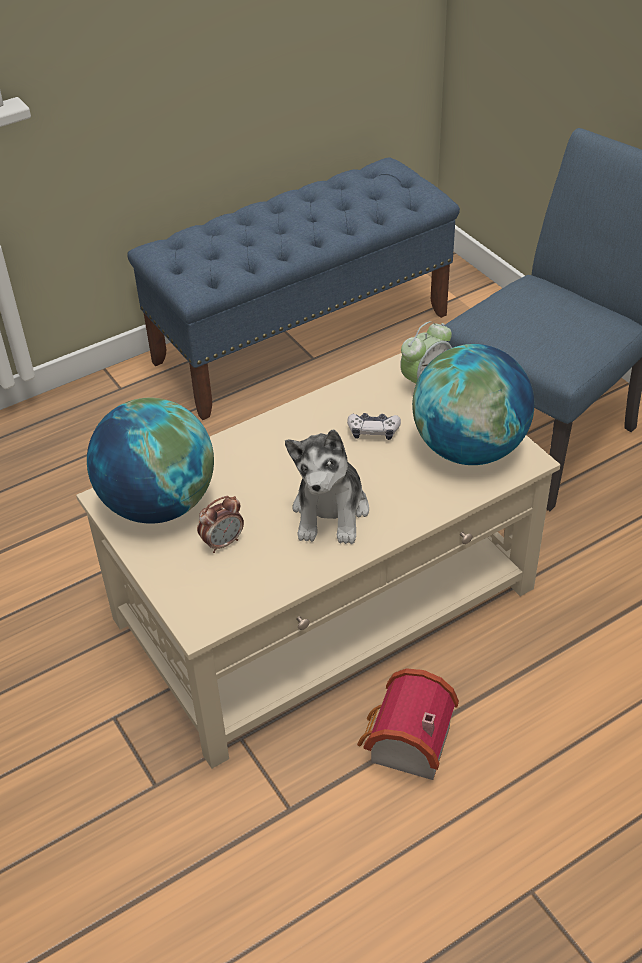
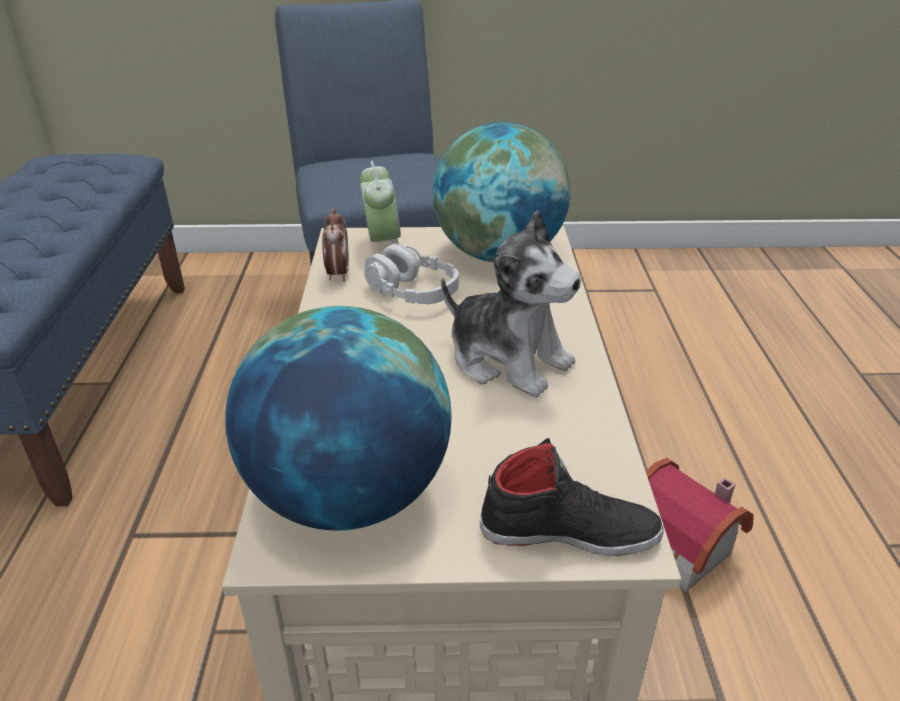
camera: 60 degrees left, 10 degrees down
alarm clock [197,496,244,553] -> alarm clock moved to [322,208,349,281]
game controller [347,413,401,440] -> grey headphones [364,244,459,304]
none -> black shoe [480,438,664,556]

